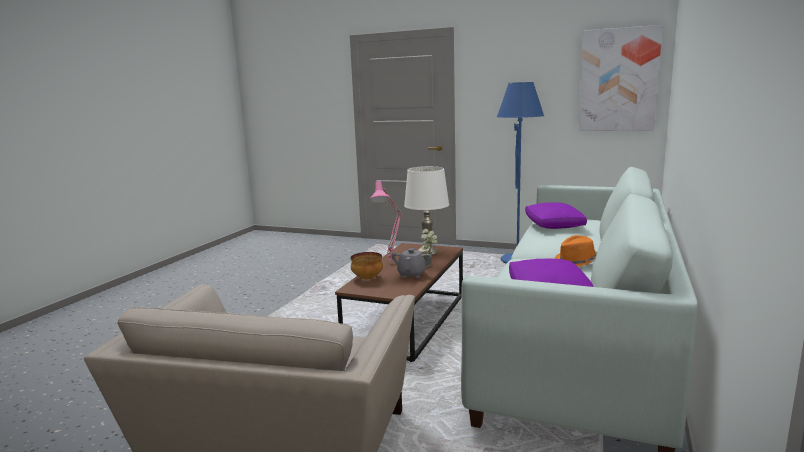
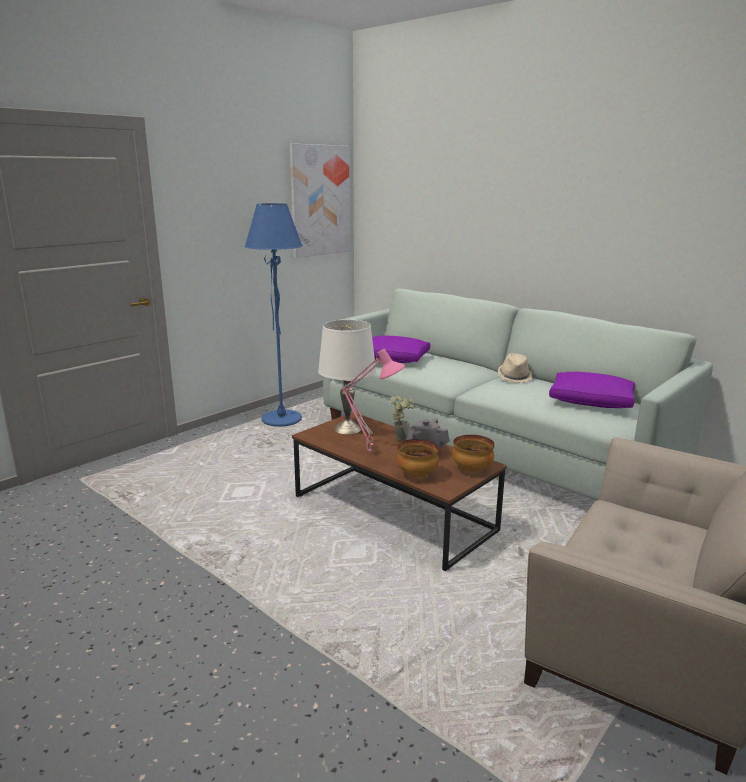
camera: 70 degrees left, 5 degrees up
orange hat [555,235,597,267] -> beige hat [498,353,532,383]
none -> bowl [452,435,495,472]

